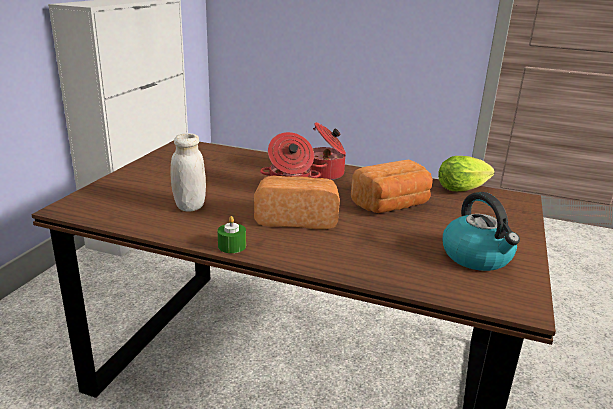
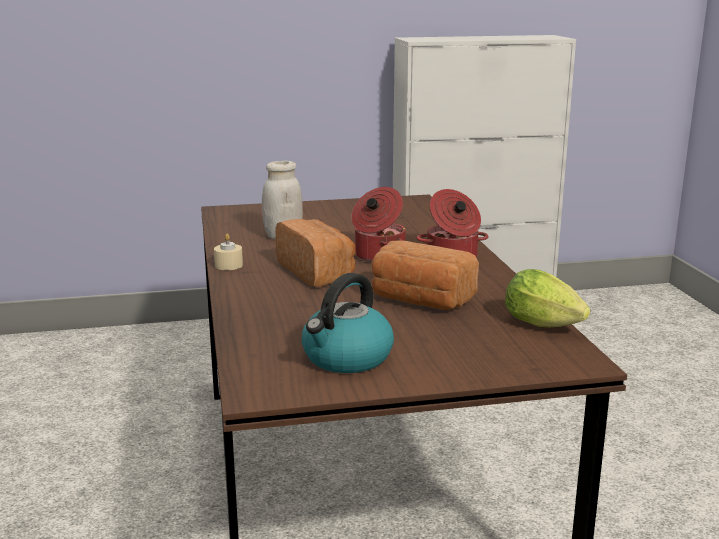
camera: 60 degrees right, 5 degrees down
green candle [217,216,246,253] -> beige candle [214,234,243,270]

